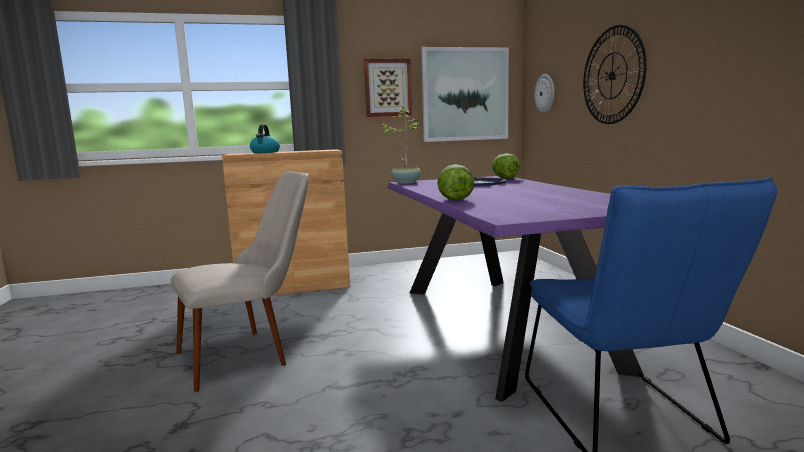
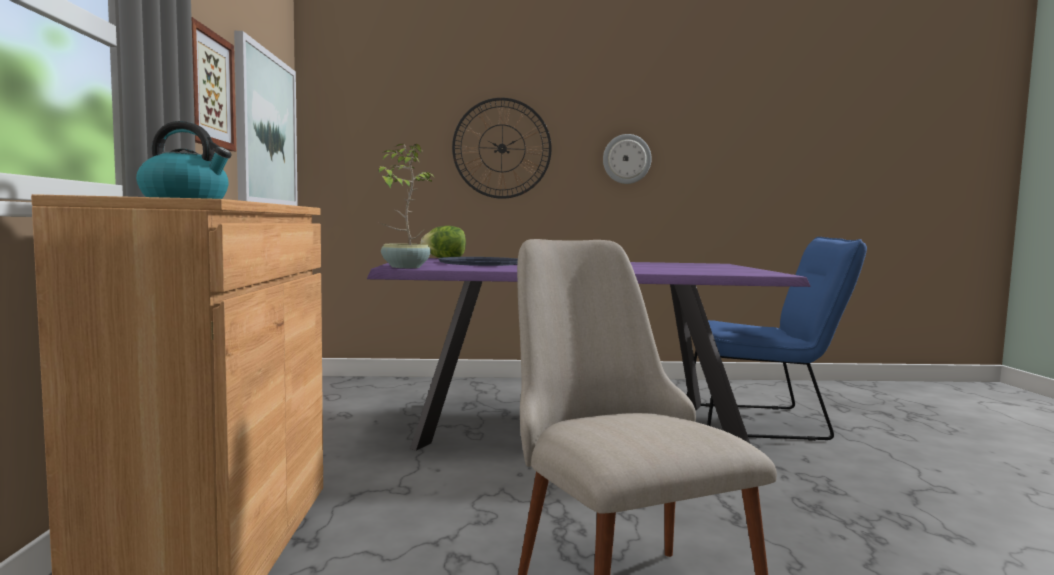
camera: 80 degrees left, 5 degrees down
lettuce [437,164,475,201] -> none
wall clock [534,74,554,113] -> wall clock moved to [603,134,652,184]

